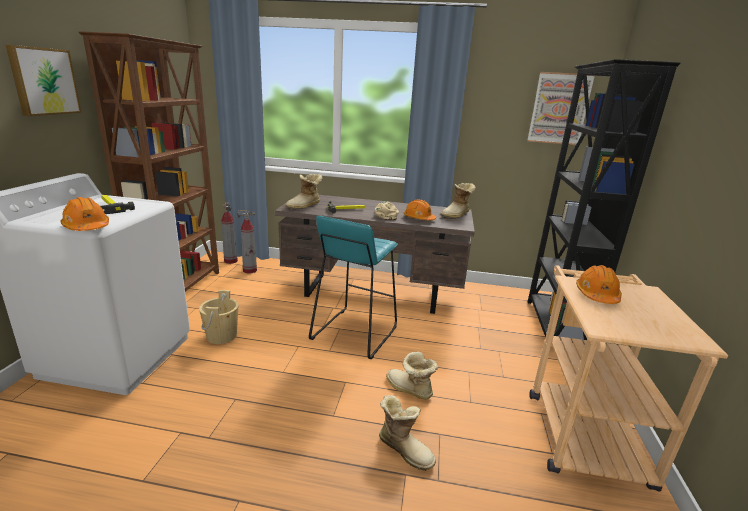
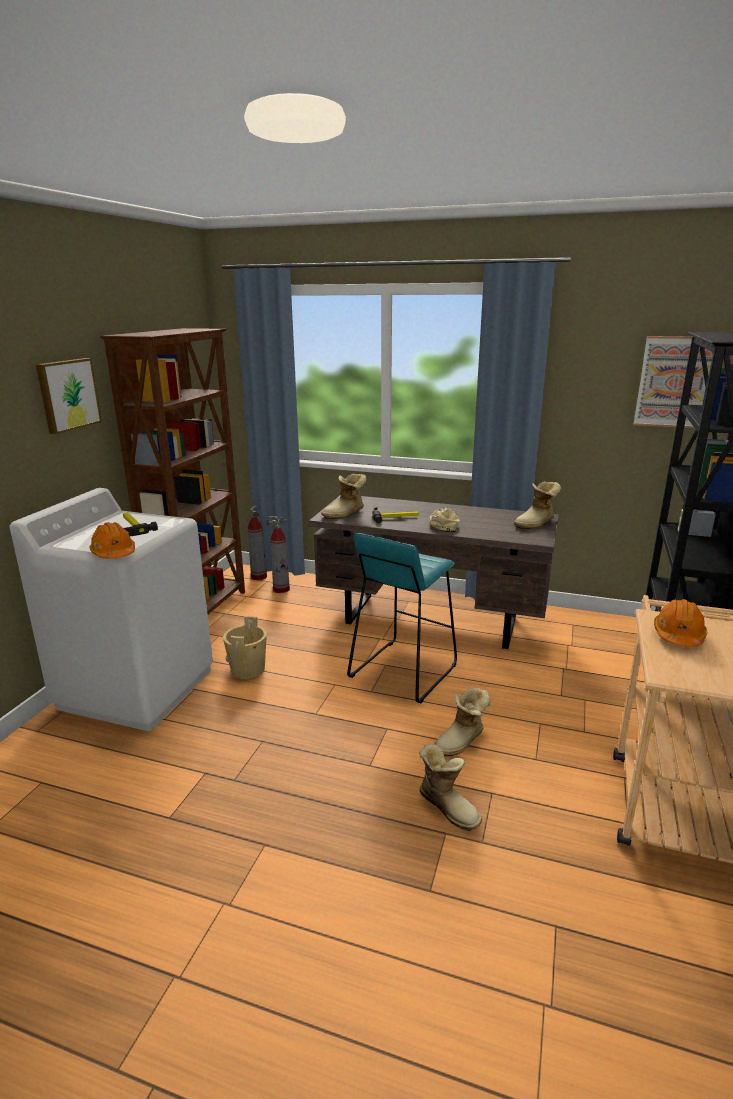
camera: 10 degrees right, 0 degrees up
boot [386,352,438,400] -> boot turned 90 degrees counterclockwise [434,687,491,757]
orange hard hat [403,200,436,220] -> none

